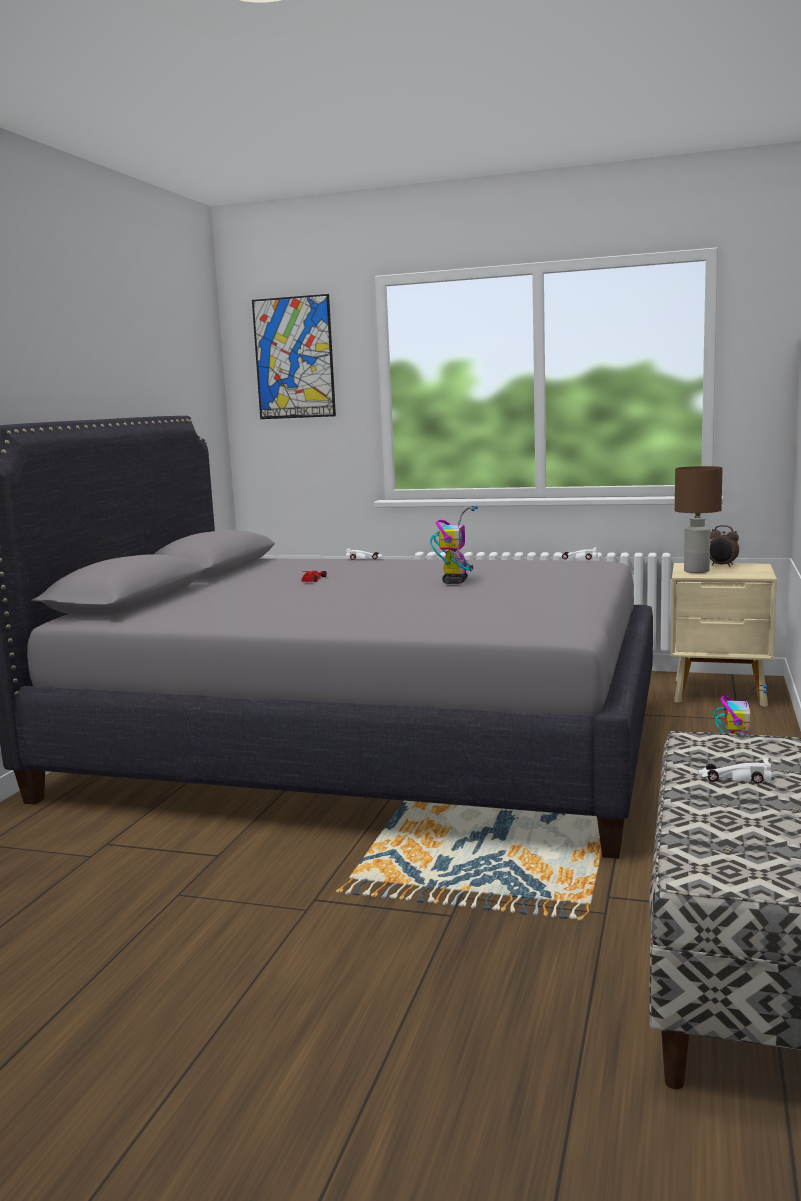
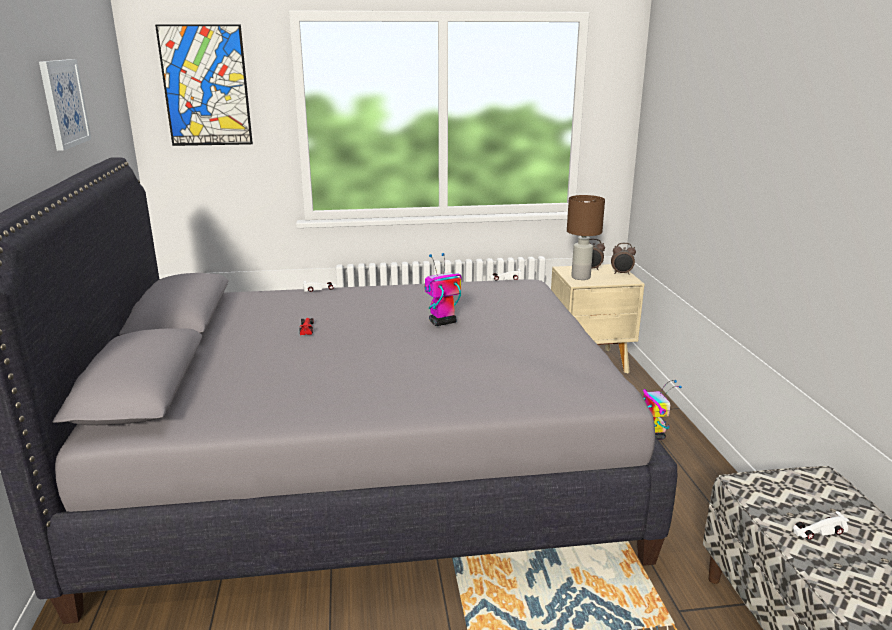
camera: 25 degrees left, 10 degrees up
toy robot [430,506,478,584] -> toy robot turned 105 degrees counterclockwise [425,253,462,326]
none -> picture [39,59,91,151]
none -> alarm clock [611,243,636,275]

